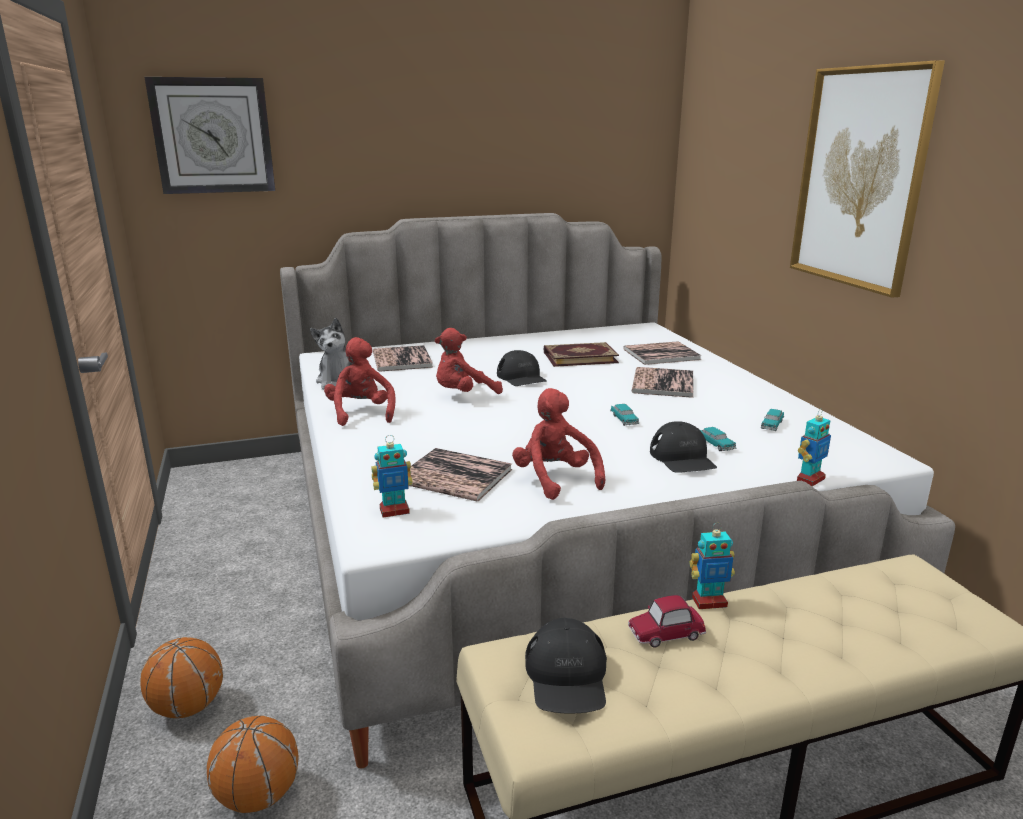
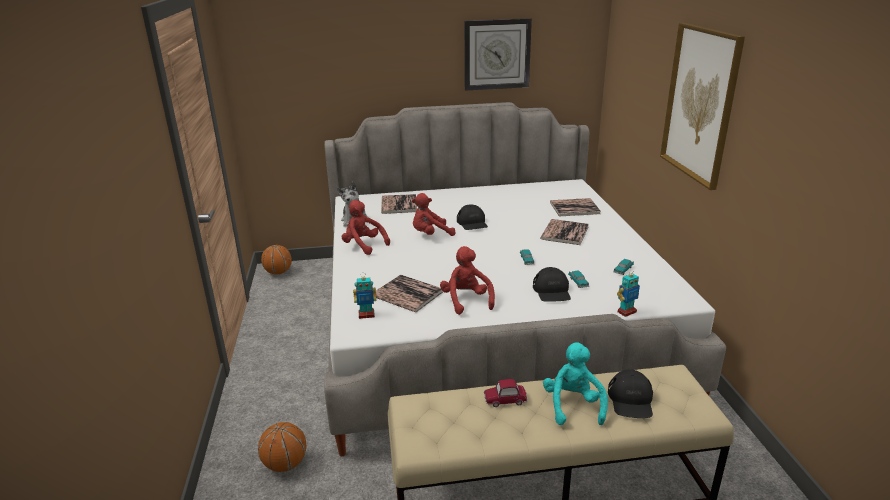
camera: 10 degrees right, 5 degrees up
basketball [140,637,223,718] -> basketball moved to [261,245,292,275]
wall clock [145,77,275,194] -> wall clock moved to [464,18,532,91]
red plush toy [324,337,396,426] -> red plush toy turned 45 degrees counterclockwise [342,200,390,255]
black cap [525,618,607,714] -> black cap moved to [608,369,653,418]
book [544,342,619,367] -> none
toy robot [689,523,735,609] -> none
none -> turquoise plush toy [543,342,608,425]

